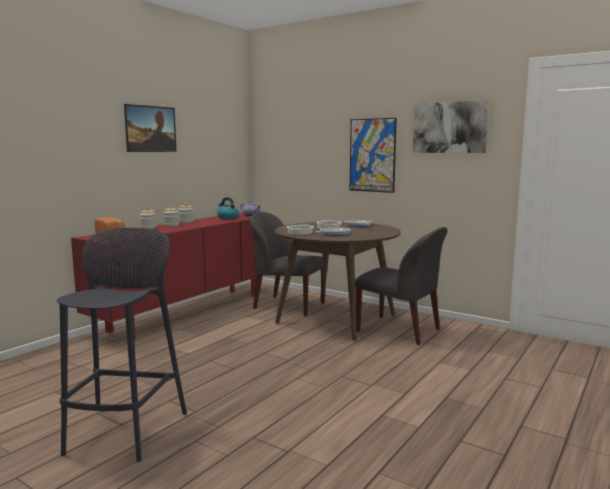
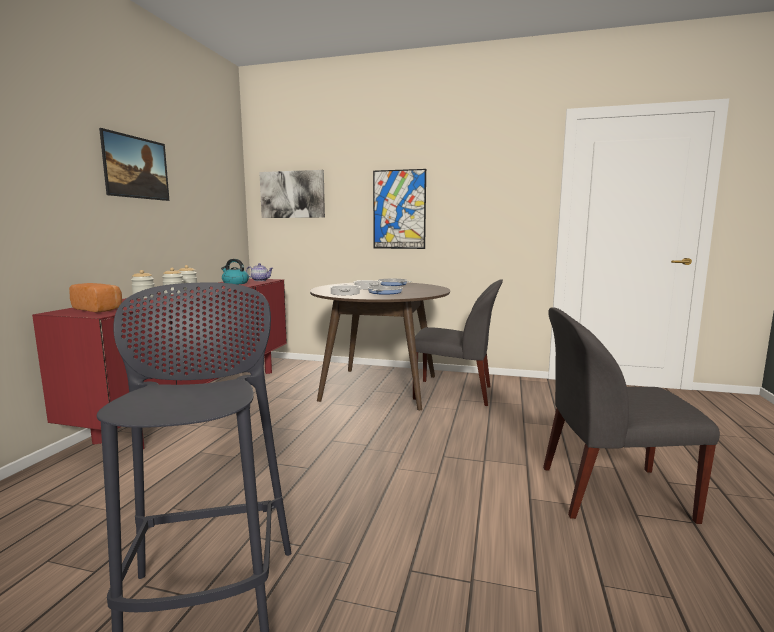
camera: 20 degrees left, 0 degrees up
grey chair [250,212,325,316] -> grey chair moved to [543,307,720,524]
picture [413,100,489,153] -> picture moved to [259,170,325,218]

